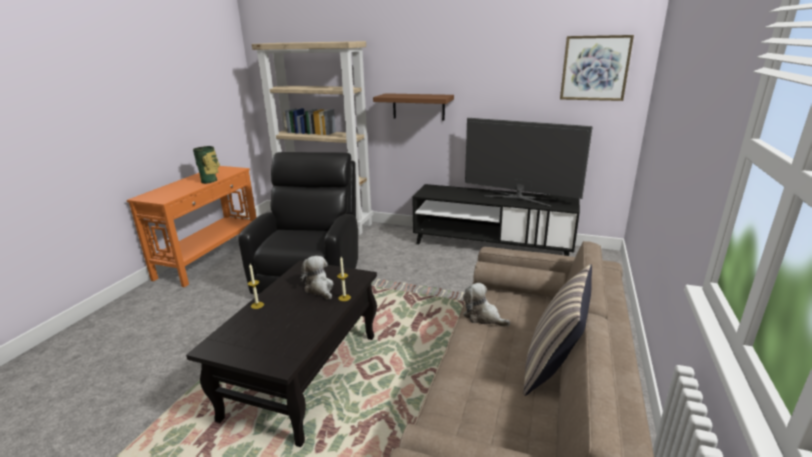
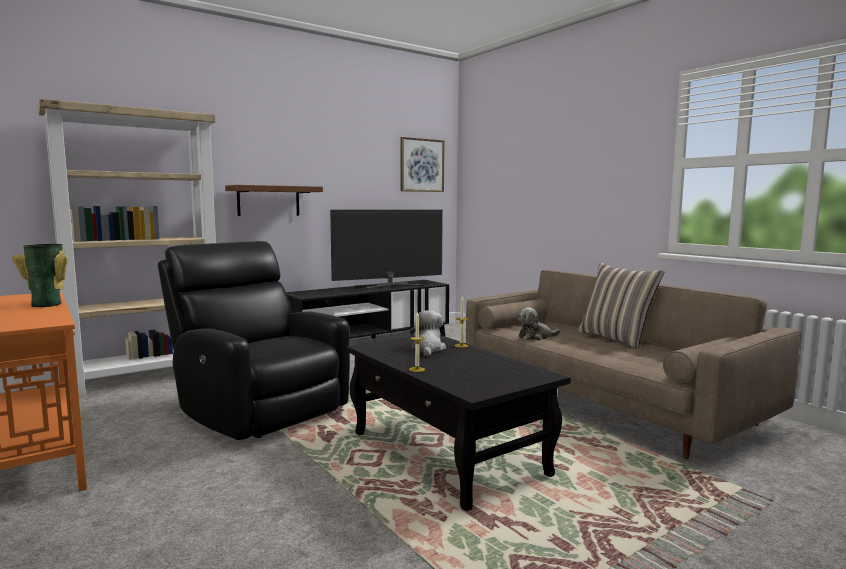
camera: 55 degrees left, 15 degrees down
plush toy [300,256,333,300] -> plush toy turned 90 degrees clockwise [409,310,446,356]

